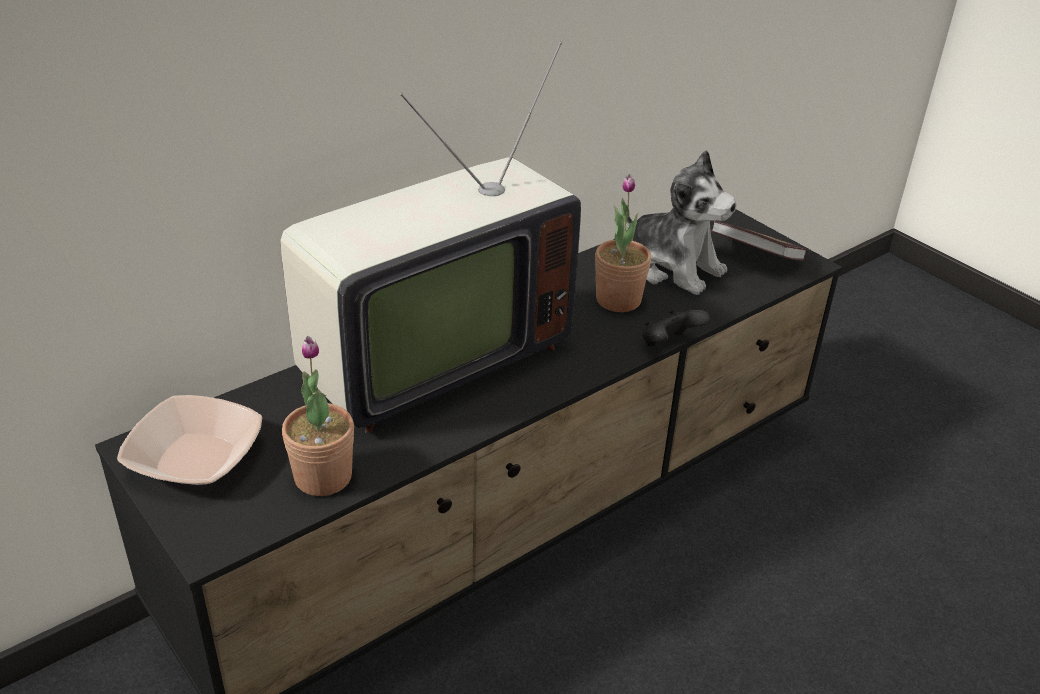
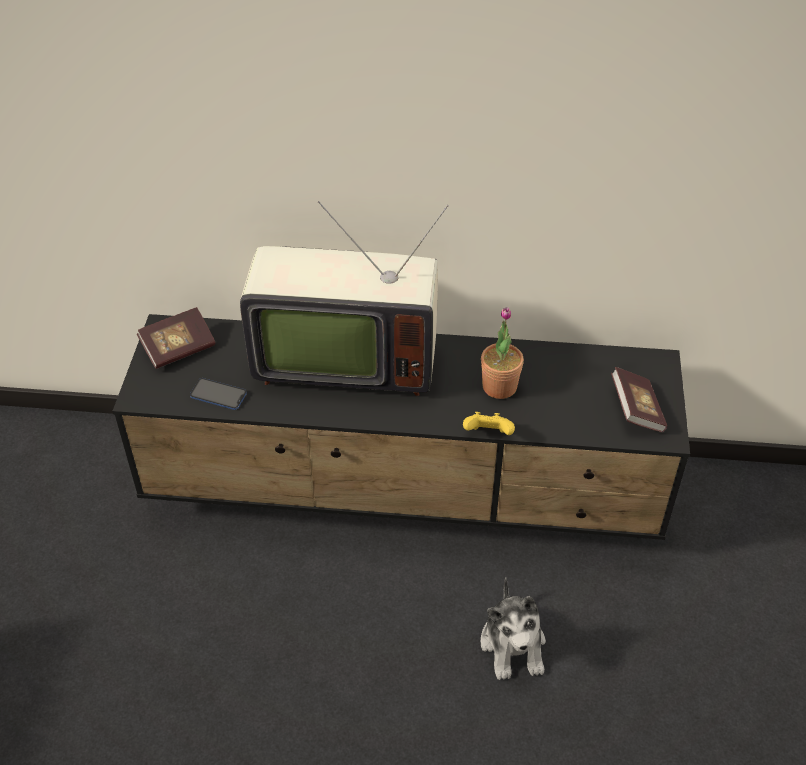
camera: 45 degrees right, 10 degrees up
bowl [117,395,262,485] -> book [137,307,216,369]
potted plant [282,336,354,496] -> phone [190,378,247,410]
plush toy [621,150,737,295] -> plush toy moved to [481,577,546,680]
black game controller [642,309,710,346] -> yellow game controller [463,412,515,435]

